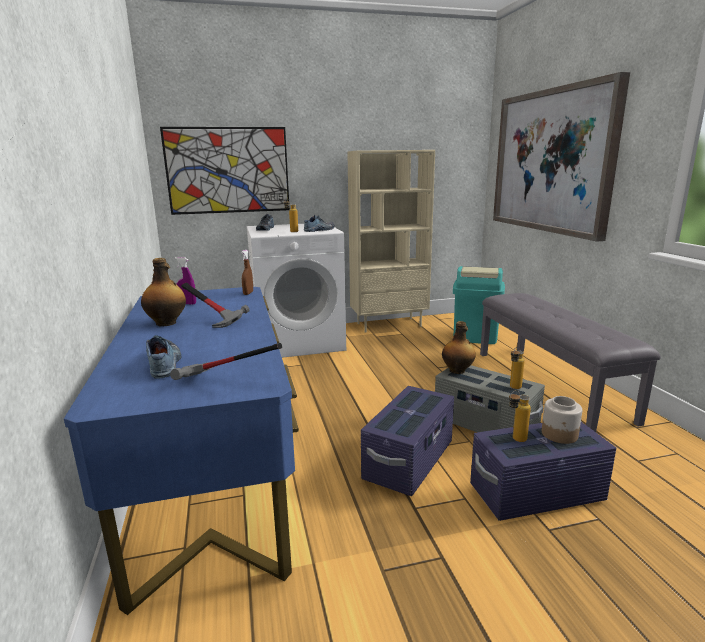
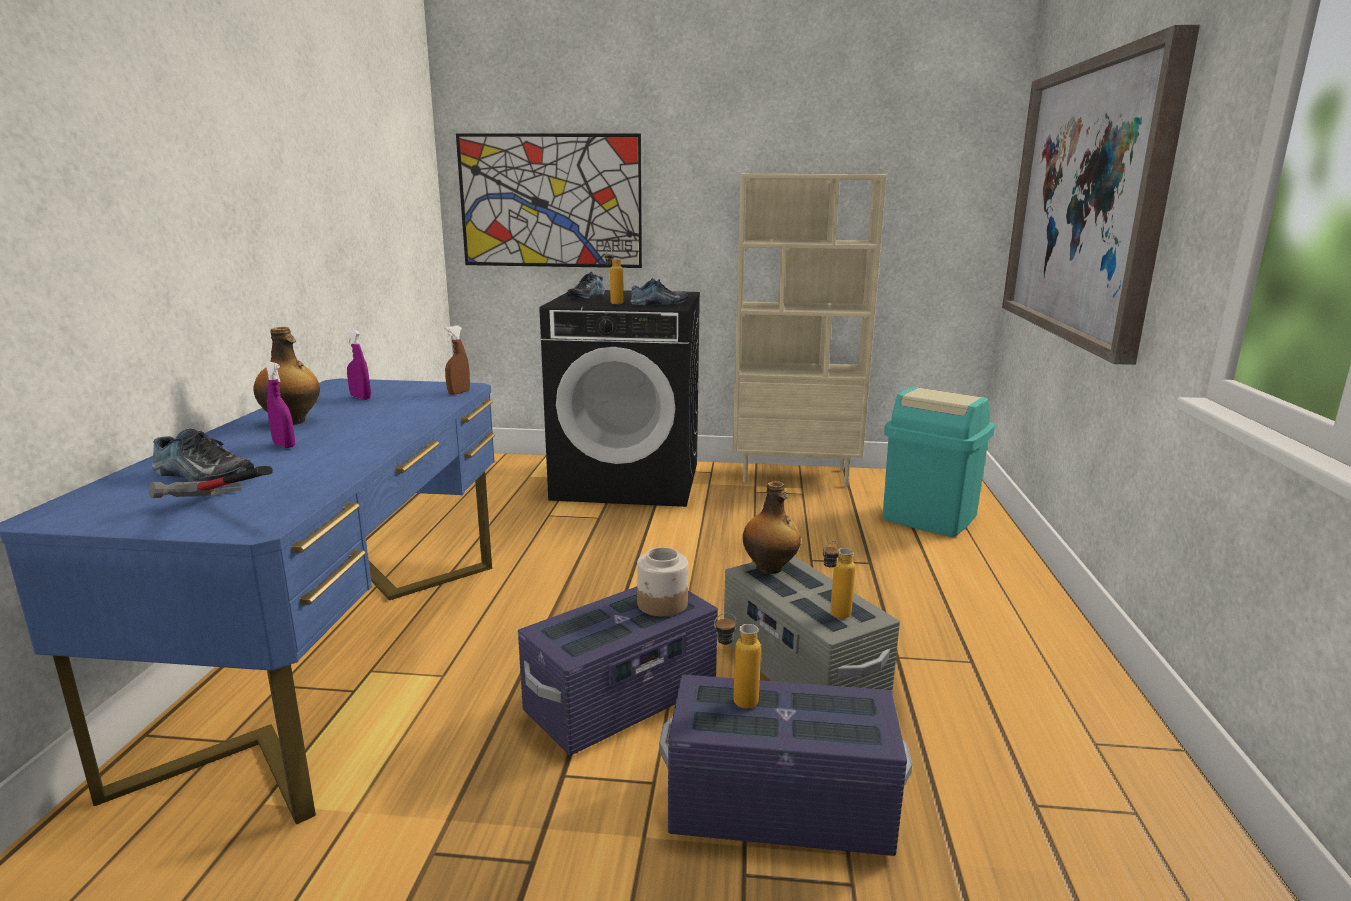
camera: 20 degrees right, 0 degrees up
shoe [146,335,181,378] -> shoe turned 105 degrees clockwise [152,428,254,482]
hammer [181,283,250,328] -> none
white washing machine [247,224,346,358] -> black washing machine [539,290,700,507]
grey bench [480,293,661,432] -> none
jar [542,396,582,444] -> jar moved to [637,547,688,617]
none -> purple spray bottle [265,362,295,448]

